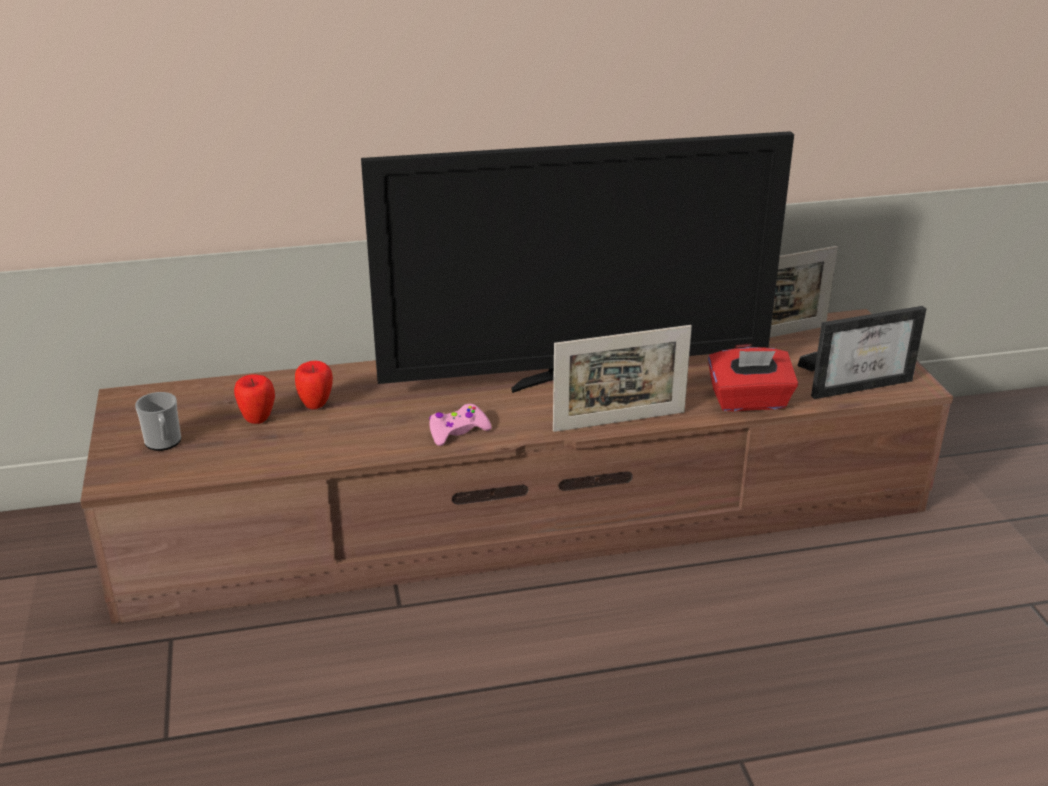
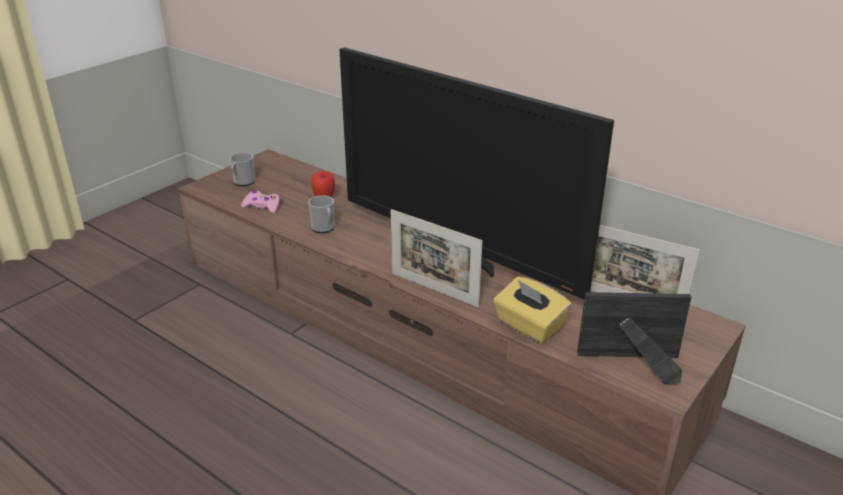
camera: 50 degrees right, 0 degrees up
apple [234,374,275,424] -> none
pink game controller [429,404,492,446] -> pink game controller moved to [241,190,280,213]
red tissue box [708,347,798,411] -> yellow tissue box [494,277,572,343]
picture frame [797,306,926,399] -> picture frame turned 150 degrees clockwise [577,292,692,384]
none -> mug [308,196,335,233]

